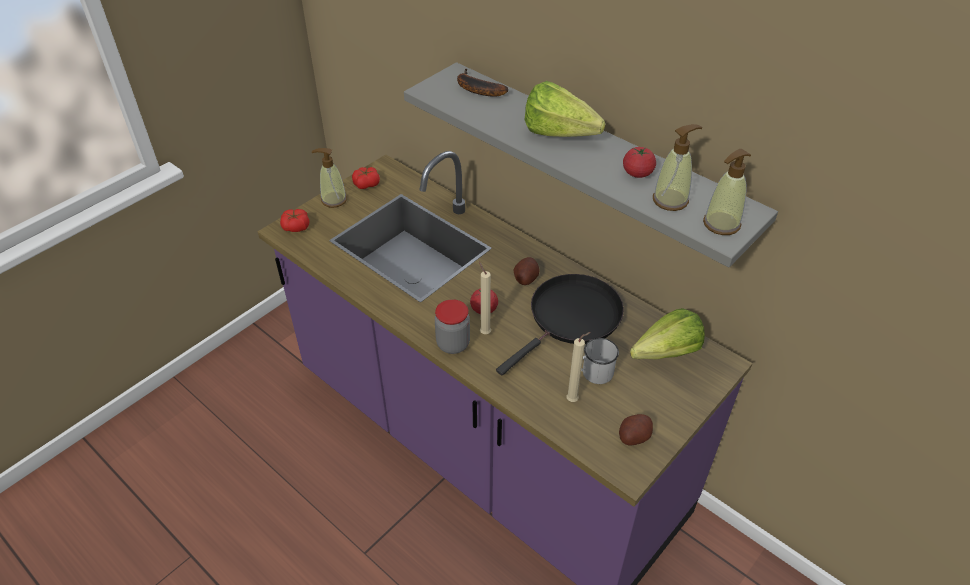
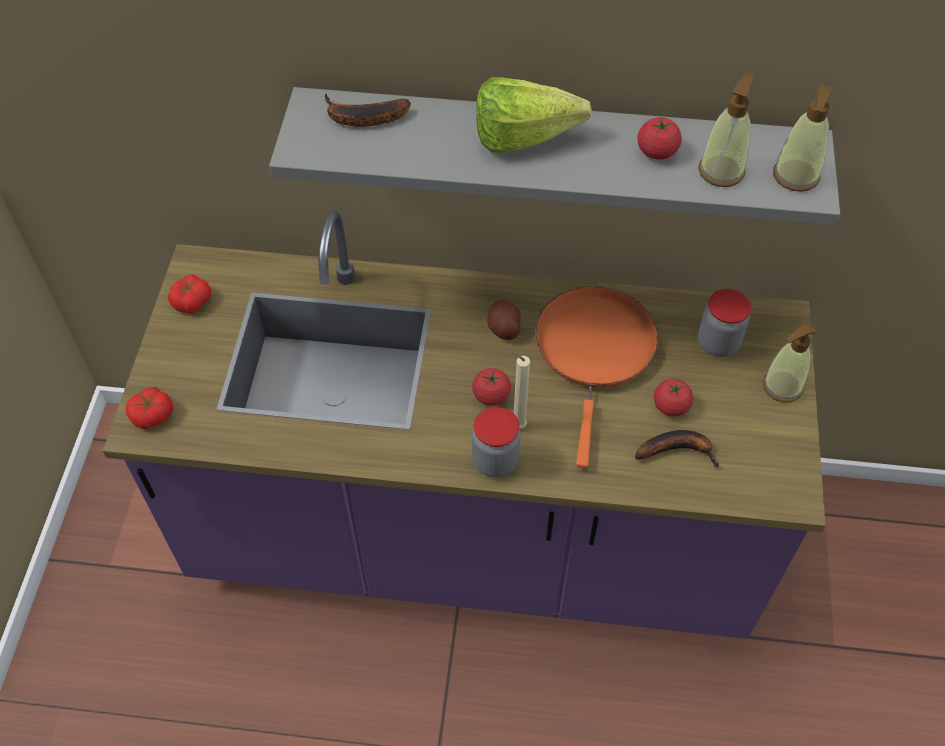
camera: 35 degrees left, 10 degrees up
soap dispenser [311,148,347,208] -> soap dispenser moved to [763,323,817,402]
black frying pan [496,274,624,375] -> orange frying pan [535,286,658,468]
beige candle [566,332,591,402] -> banana [635,430,719,467]
white mug [581,338,619,384] -> tomato [654,379,693,416]
potato [619,414,653,446] -> none
lettuce [630,308,705,360] -> jar [698,289,751,357]

